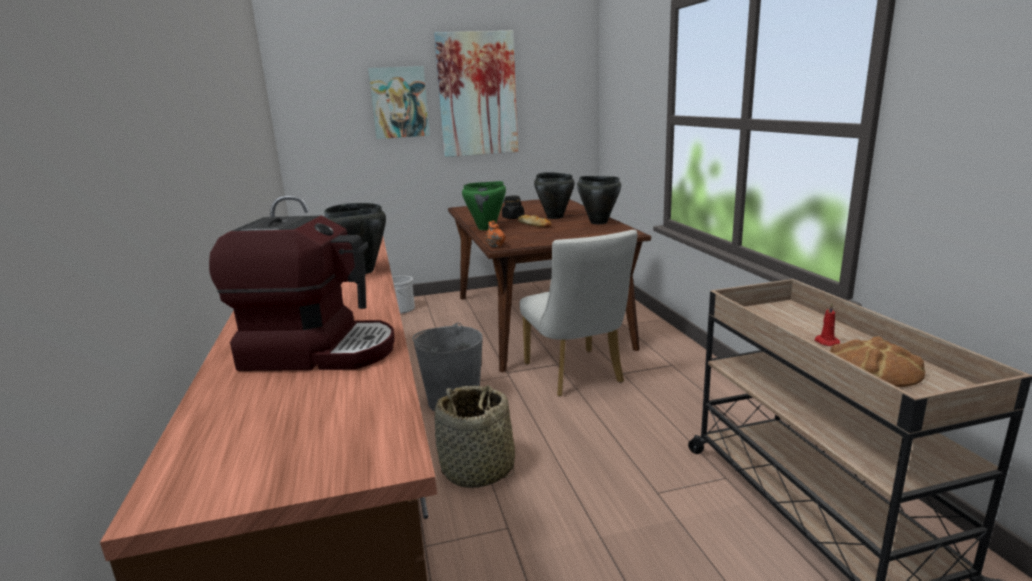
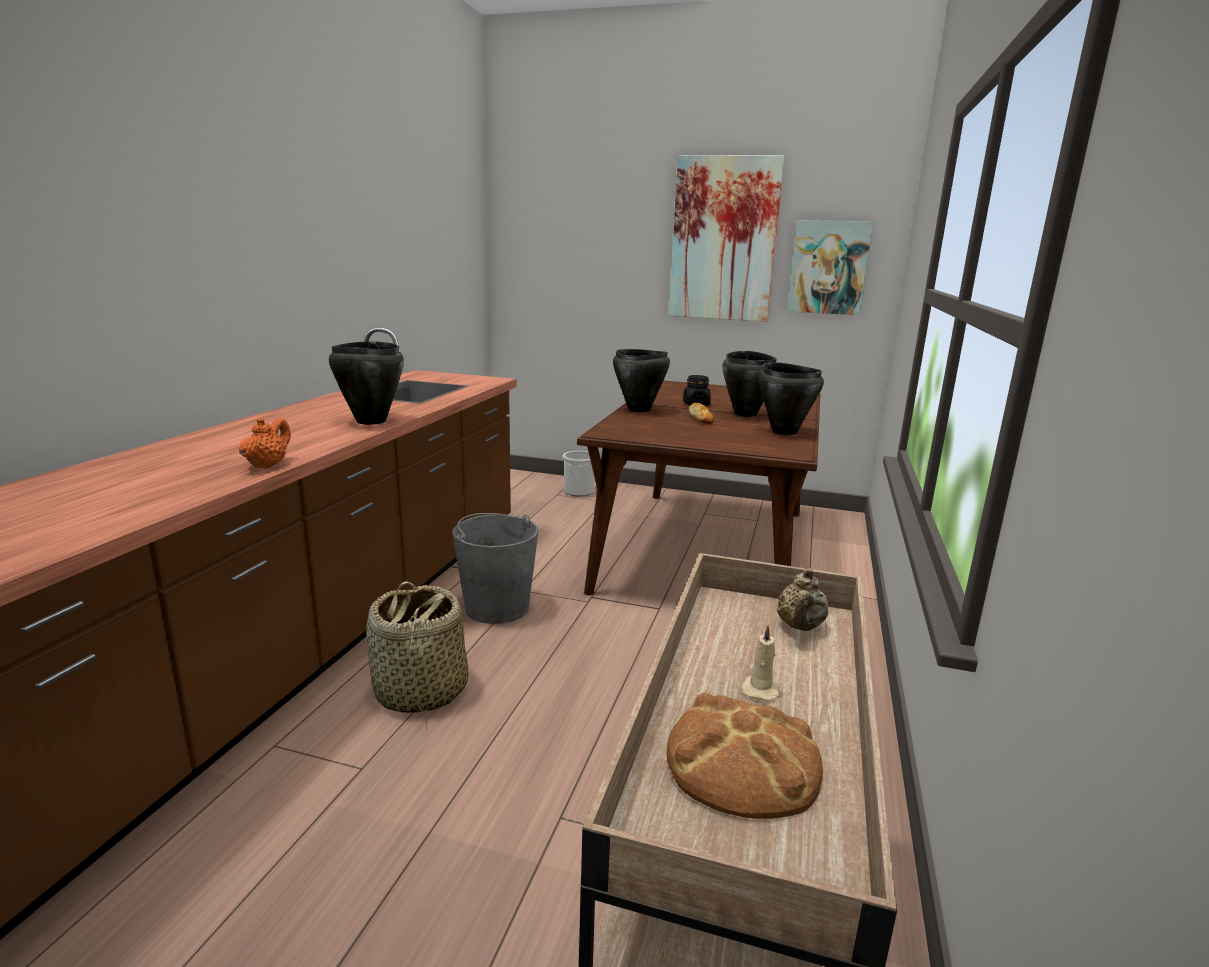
camera: 30 degrees right, 0 degrees up
coffee machine [209,216,395,371] -> none
picture [368,66,430,139] -> picture moved to [787,220,873,315]
green cooking pot [462,181,506,230] -> black cooking pot [613,349,670,413]
orange teapot [485,220,505,247] -> orange teapot moved to [239,417,291,469]
white chair [519,230,638,396] -> none
red candle [814,303,840,346] -> beige candle [741,625,779,702]
none -> beige teapot [777,568,829,631]

